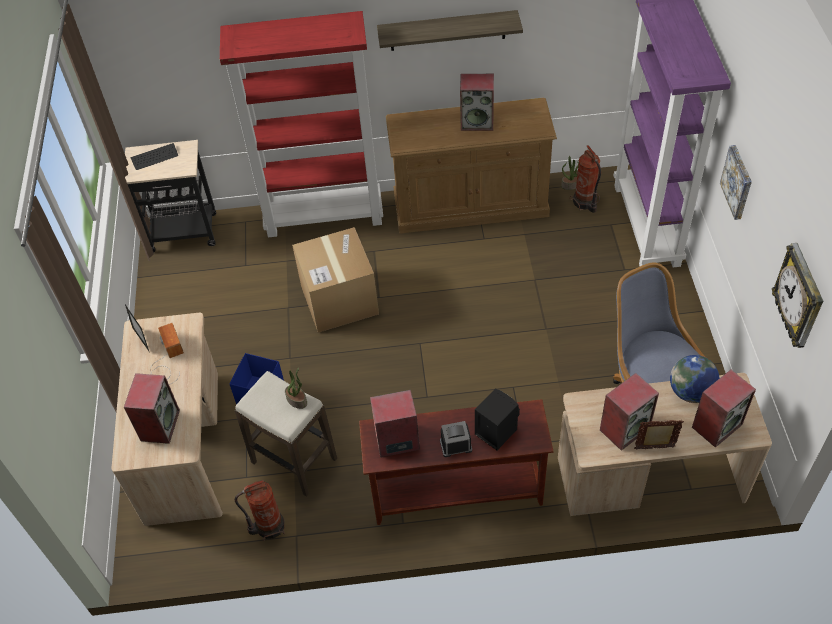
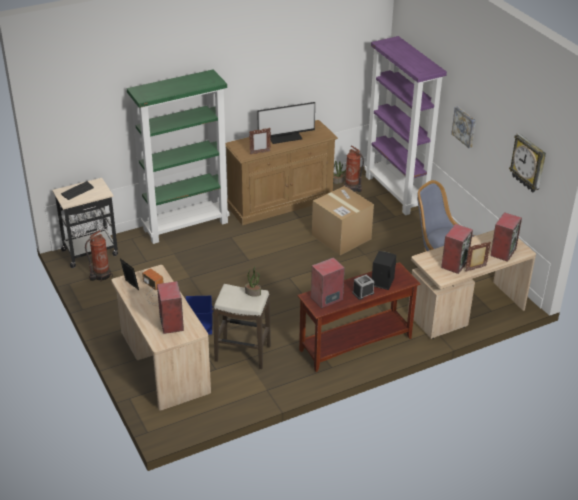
camera: 25 degrees left, 15 degrees down
red bookcase [220,11,383,237] -> green bookcase [127,70,230,244]
fire extinguisher [235,480,285,541] -> fire extinguisher moved to [85,230,113,281]
cardboard box [292,227,379,333] -> cardboard box moved to [312,186,374,255]
shelf [377,10,523,51] -> none
speaker [460,74,494,131] -> monitor [257,102,315,144]
globe [670,355,719,403] -> none
none -> picture frame [249,128,271,154]

